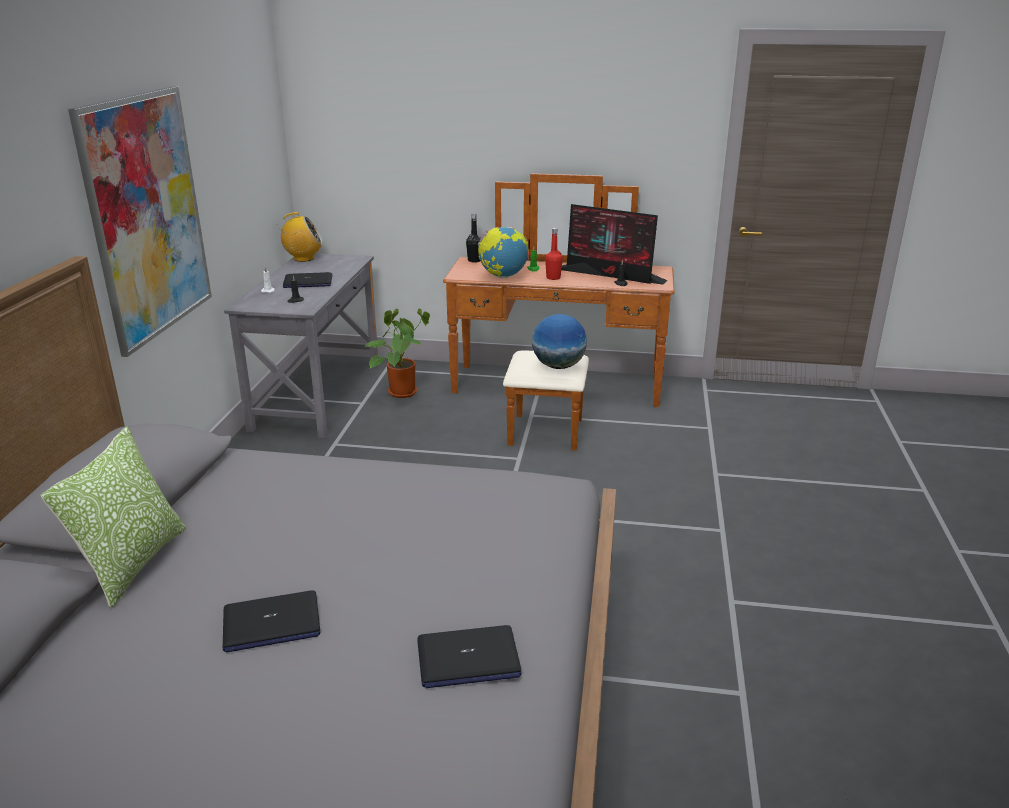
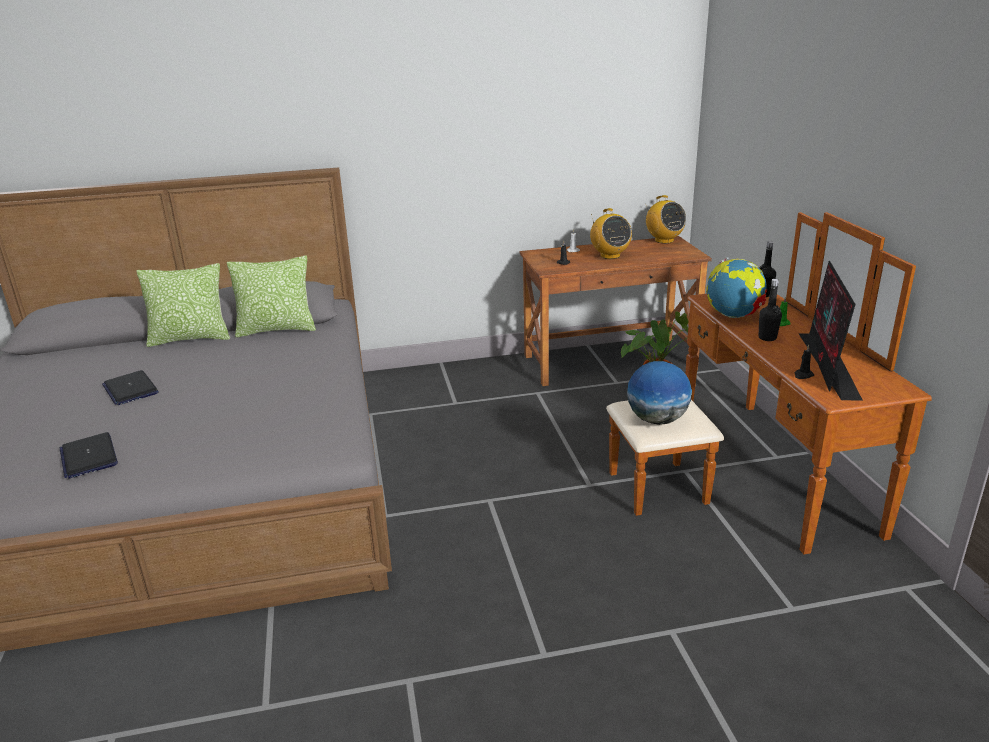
camera: 70 degrees right, 0 degrees up
picture [68,86,212,357] -> none
grey desk [224,253,378,438] -> brown desk [520,236,712,386]
laptop [283,272,332,288] -> radio [590,208,632,259]
red bottle [545,228,563,280] -> black bottle [759,279,782,341]
none -> pillow [227,256,316,338]

